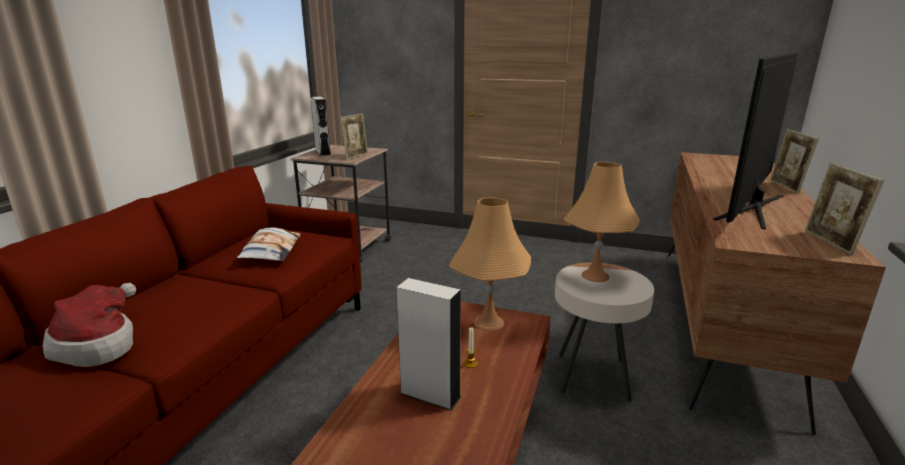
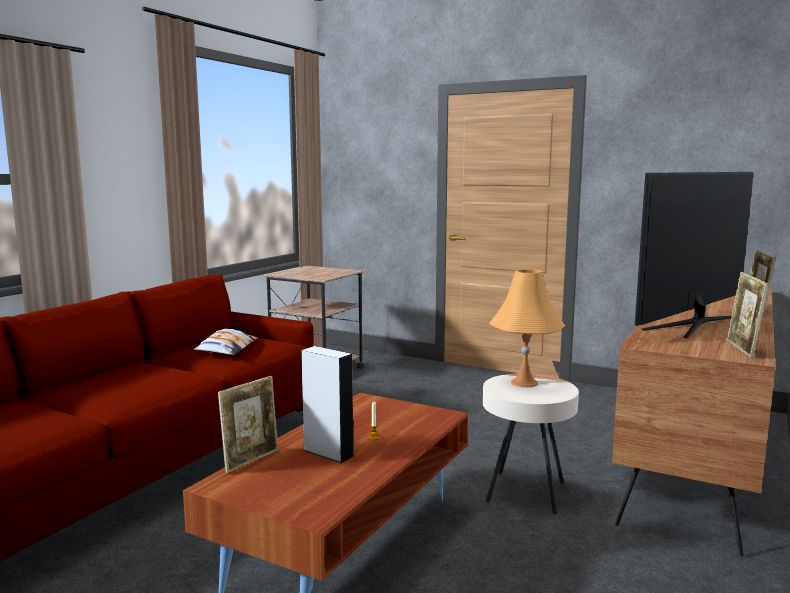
camera: 10 degrees right, 10 degrees down
hat [43,283,136,367] -> none
grey speaker [311,97,331,156] -> none
picture frame [341,113,368,160] -> picture frame moved to [218,376,278,473]
orange table lamp [449,197,531,331] -> none

